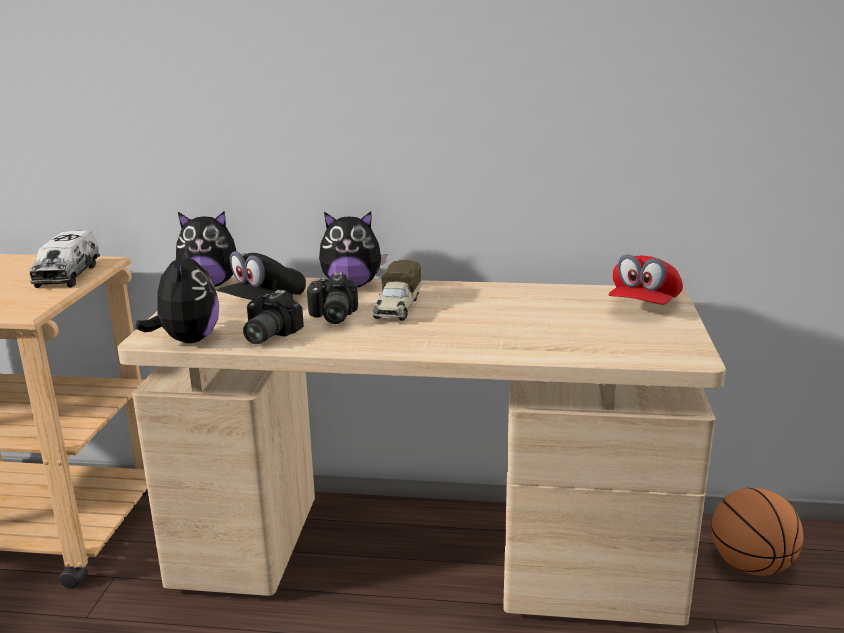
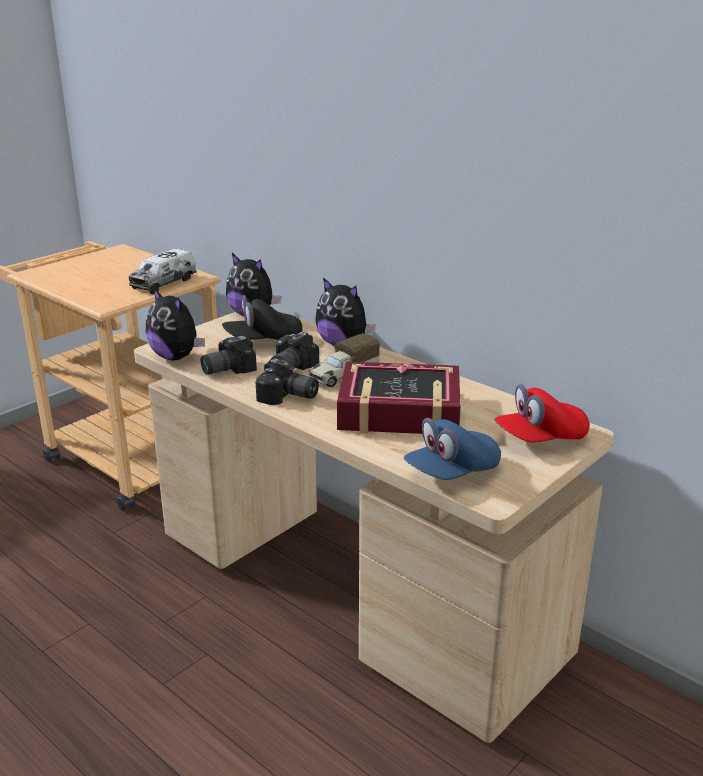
camera: 35 degrees right, 5 degrees up
plush toy [136,245,219,343] -> plush toy turned 105 degrees clockwise [146,288,205,360]
basketball [711,488,803,576] -> none
none -> camera [256,358,319,405]
none -> book [337,361,461,434]
none -> blue cap [404,418,501,480]

